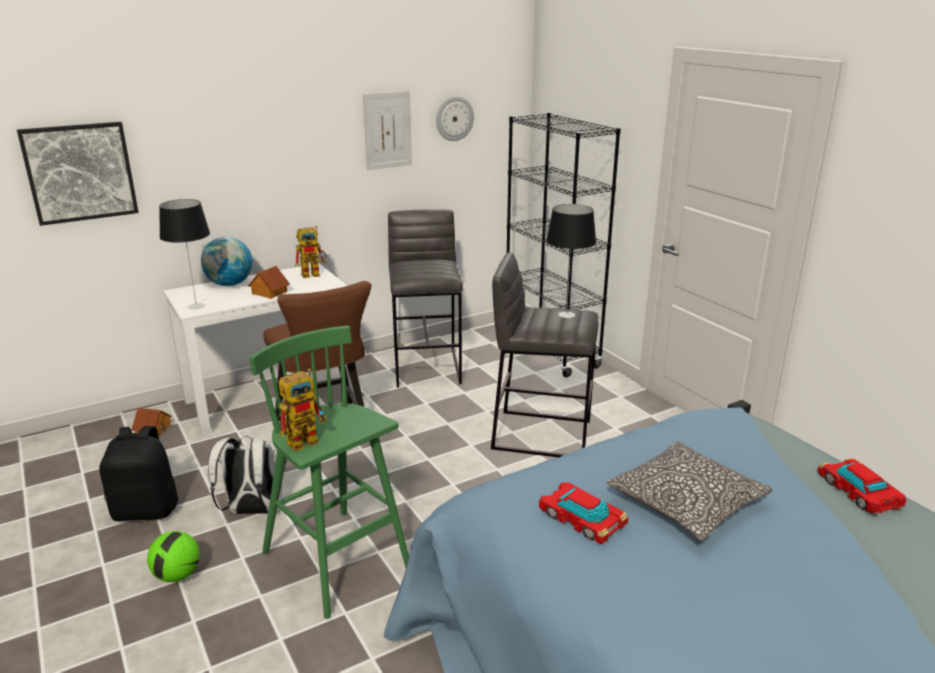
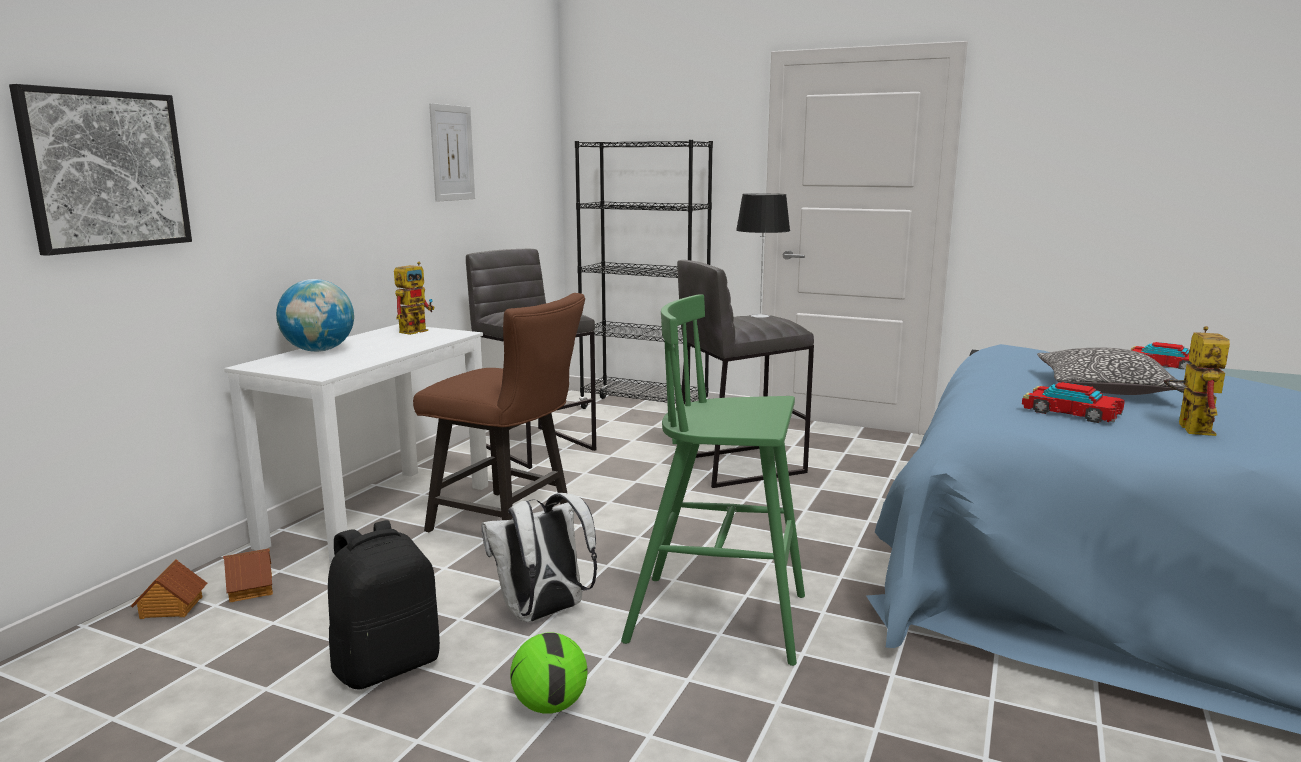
camera: 35 degrees left, 10 degrees down
table lamp [159,199,210,310] -> none
toy house [248,266,290,299] -> toy house moved to [131,559,207,619]
toy robot [279,368,327,452] -> toy robot moved to [1164,326,1230,436]
wall clock [436,96,474,141] -> none
toy car [539,482,629,544] -> toy car turned 150 degrees counterclockwise [1022,382,1125,423]

